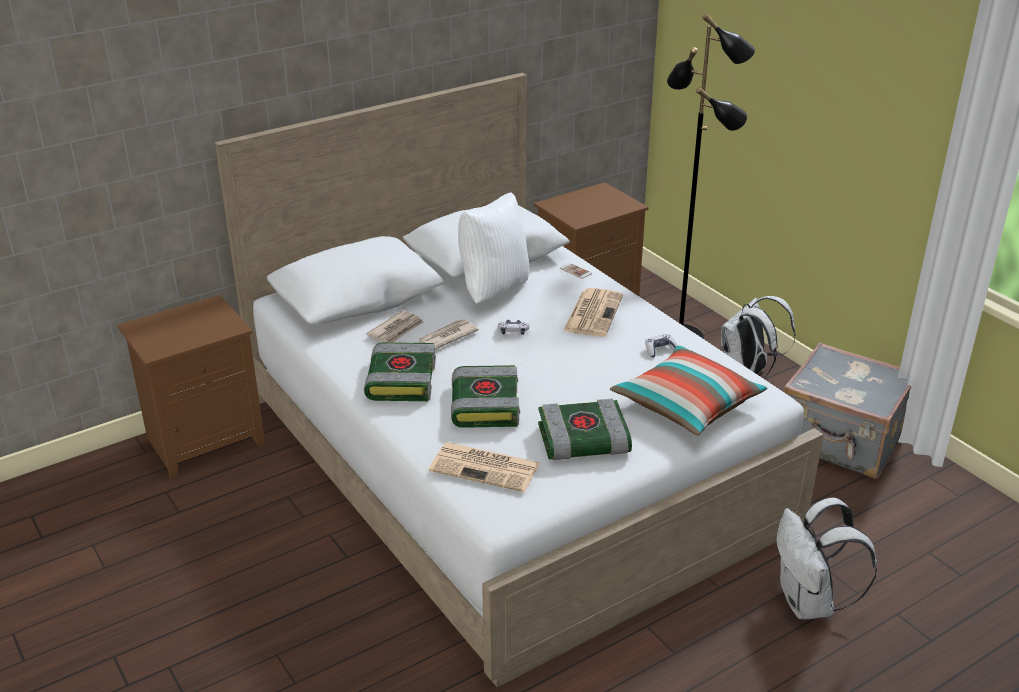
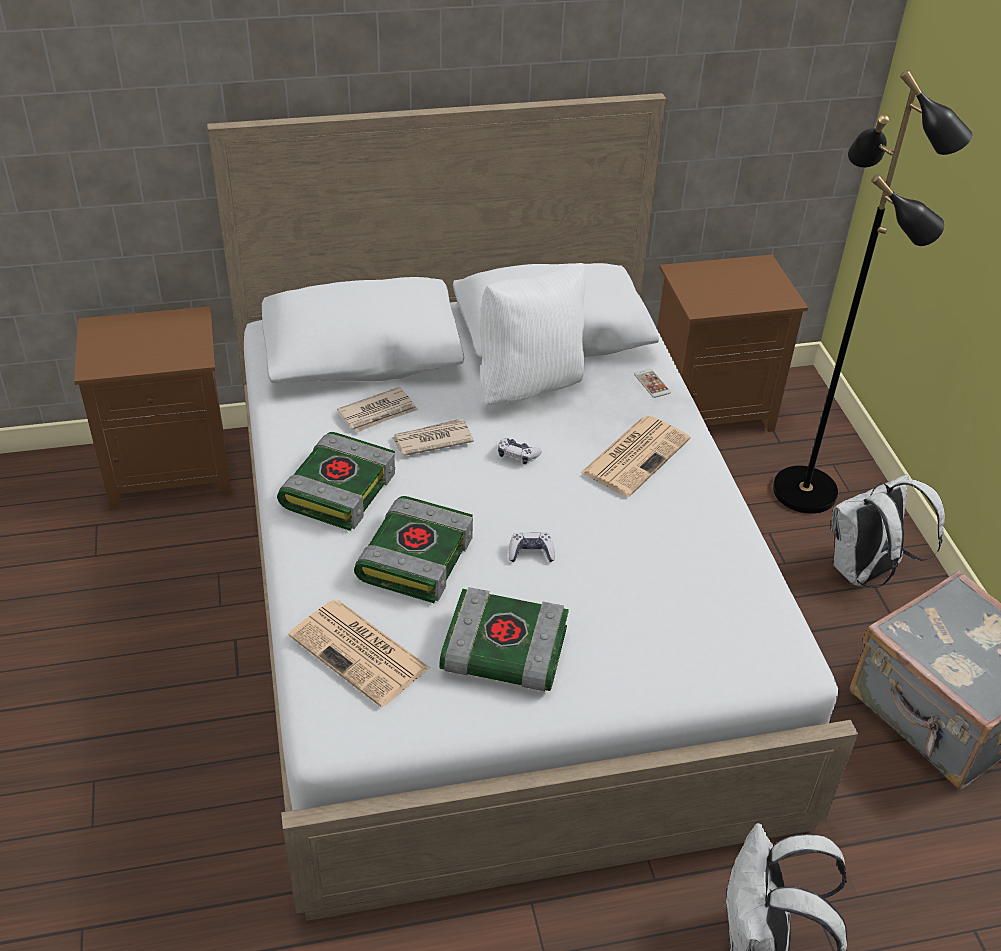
camera: 20 degrees right, 10 degrees up
pillow [610,345,768,435] -> none
game controller [645,334,677,358] -> game controller moved to [509,532,555,562]

